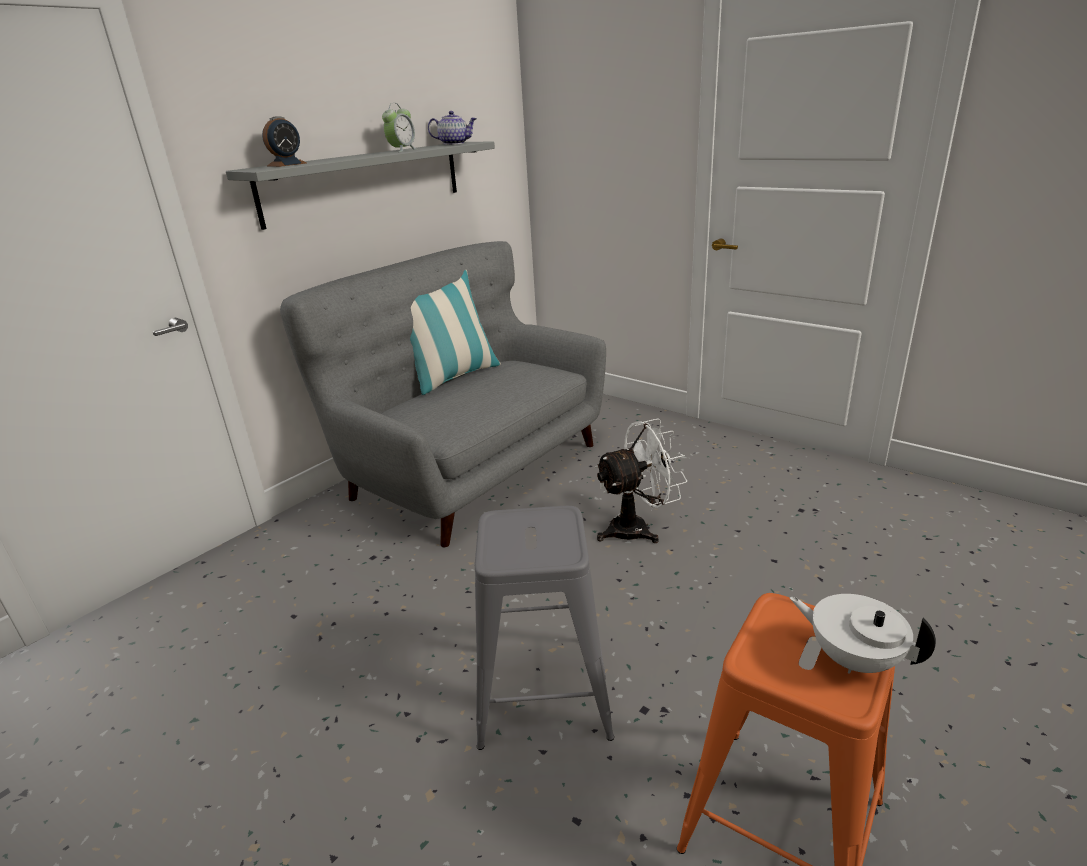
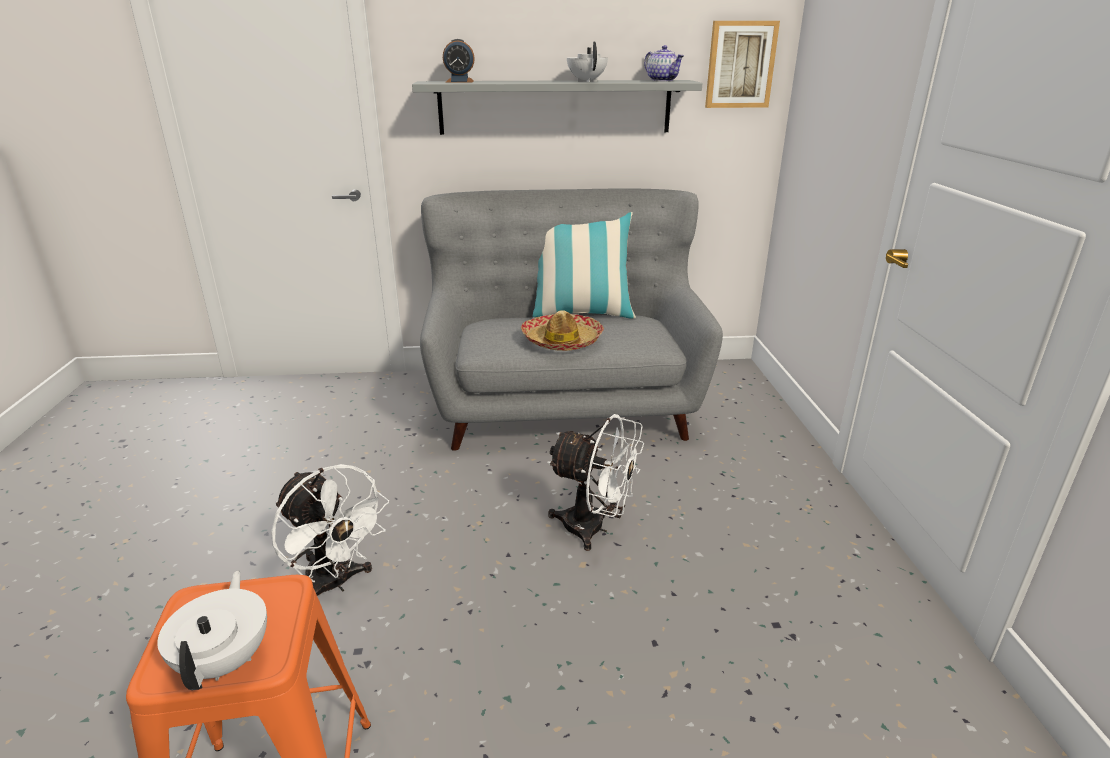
camera: 45 degrees right, 0 degrees up
alarm clock [382,103,417,152] -> white teapot [567,41,608,82]
grey stool [475,506,614,750] -> white fan [271,464,389,596]
none -> hat [521,310,604,351]
none -> picture [705,21,780,108]

